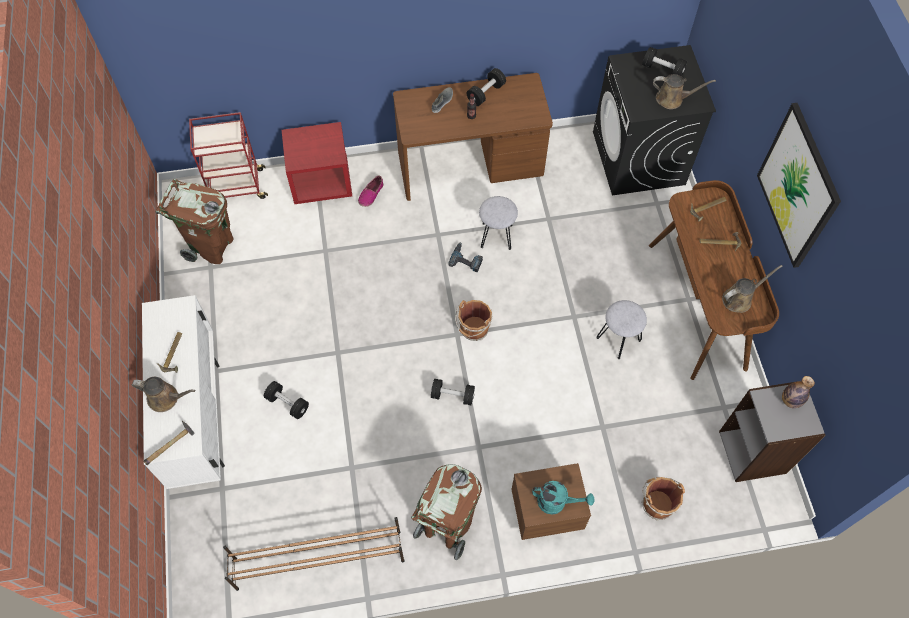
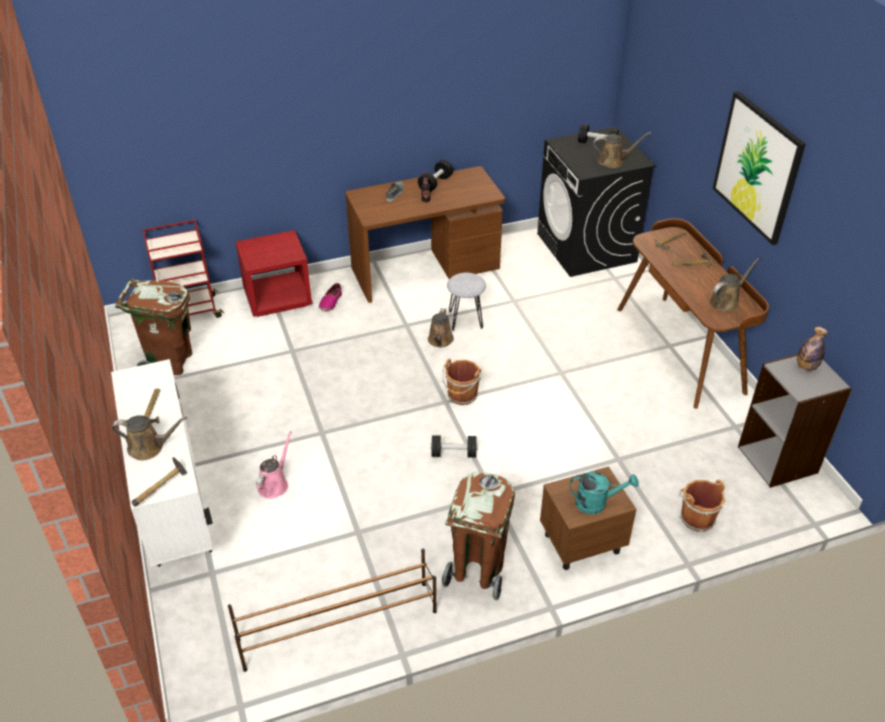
camera: 10 degrees left, 20 degrees down
black dumbbell [264,381,309,419] -> pink watering can [256,431,292,499]
power drill [448,242,483,272] -> brown watering can [428,308,454,347]
grey stool [597,300,647,359] -> none

